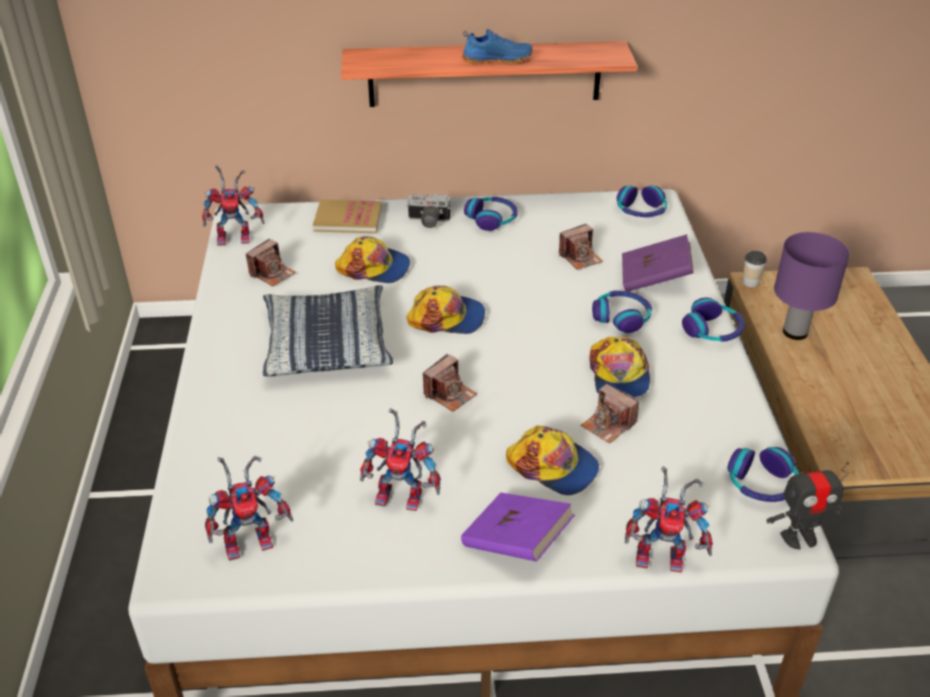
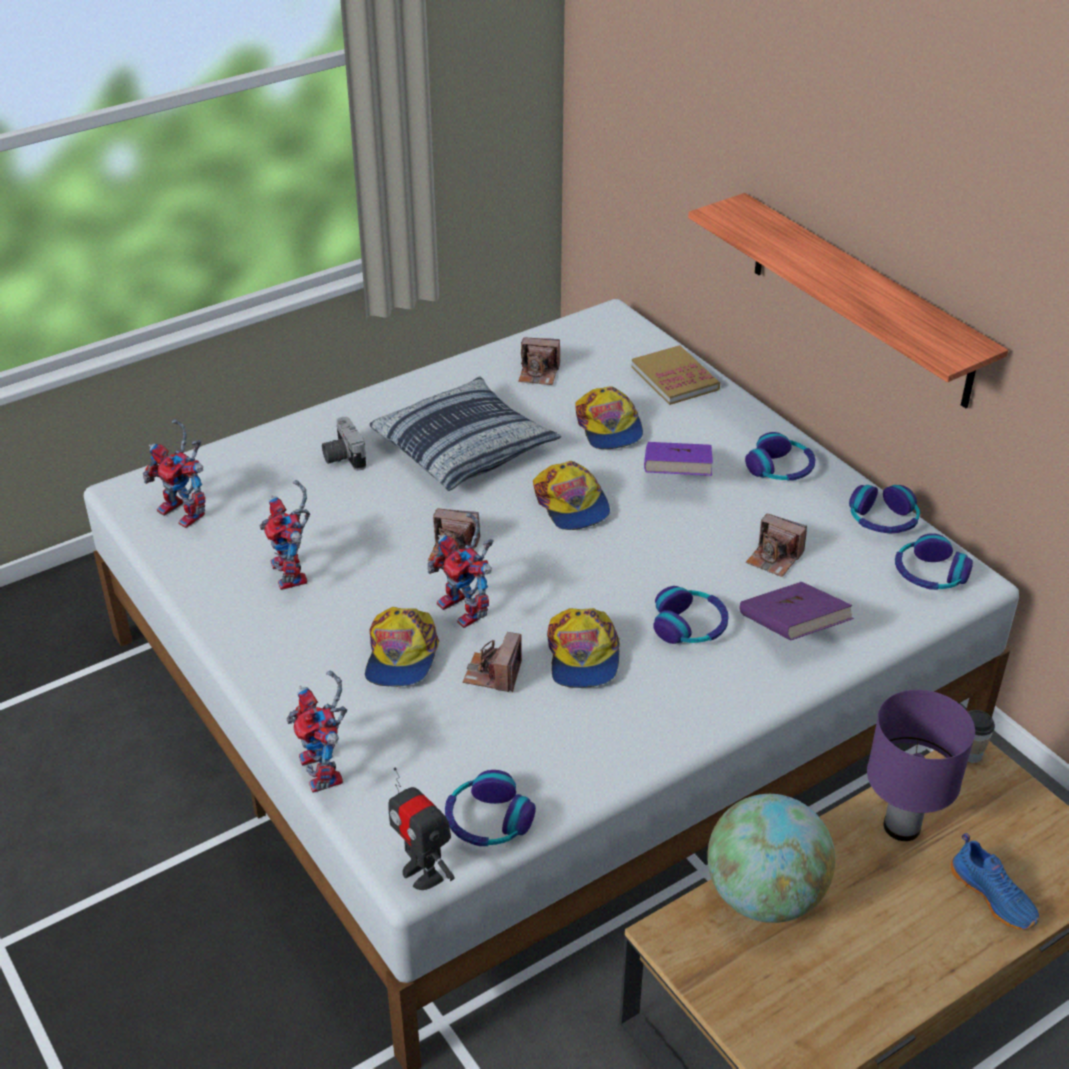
camera: 60 degrees right, 0 degrees up
toy robot [202,165,264,246] -> toy robot moved to [427,513,494,628]
camera [406,194,451,228] -> camera moved to [322,417,366,471]
purple book [461,493,575,562] -> purple book moved to [644,442,713,476]
blue shoe [462,29,533,64] -> blue shoe moved to [950,833,1039,930]
cap [589,337,650,397] -> cap turned 60 degrees counterclockwise [547,608,620,688]
headphones [682,298,744,342] -> headphones moved to [849,485,920,533]
none -> globe [707,794,835,923]

